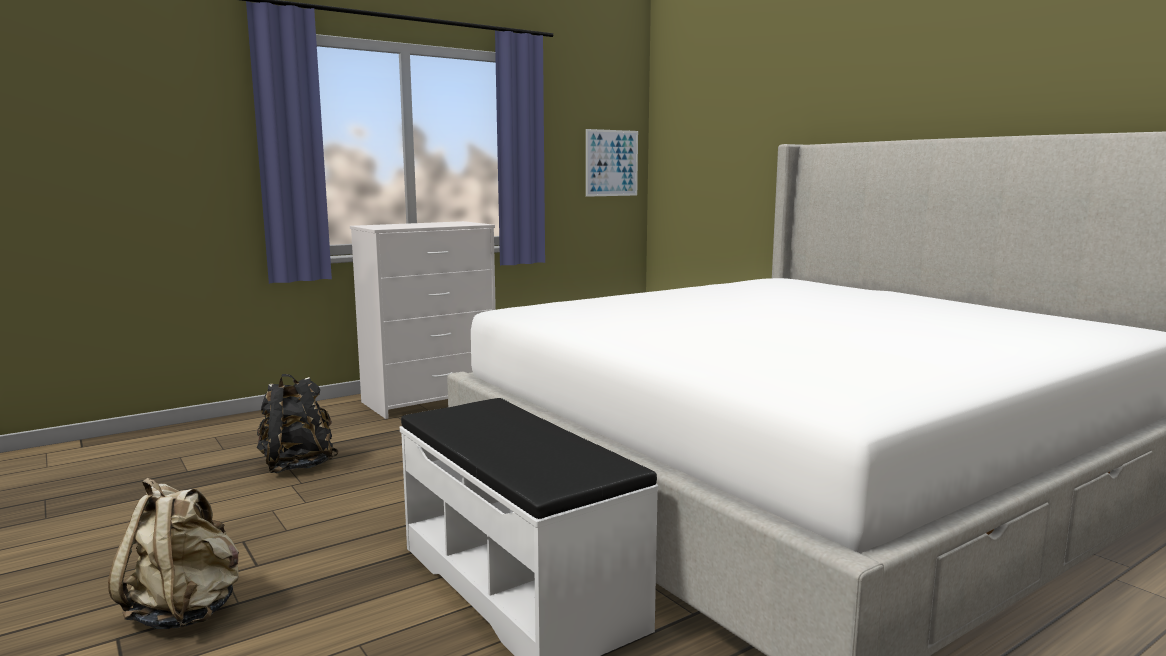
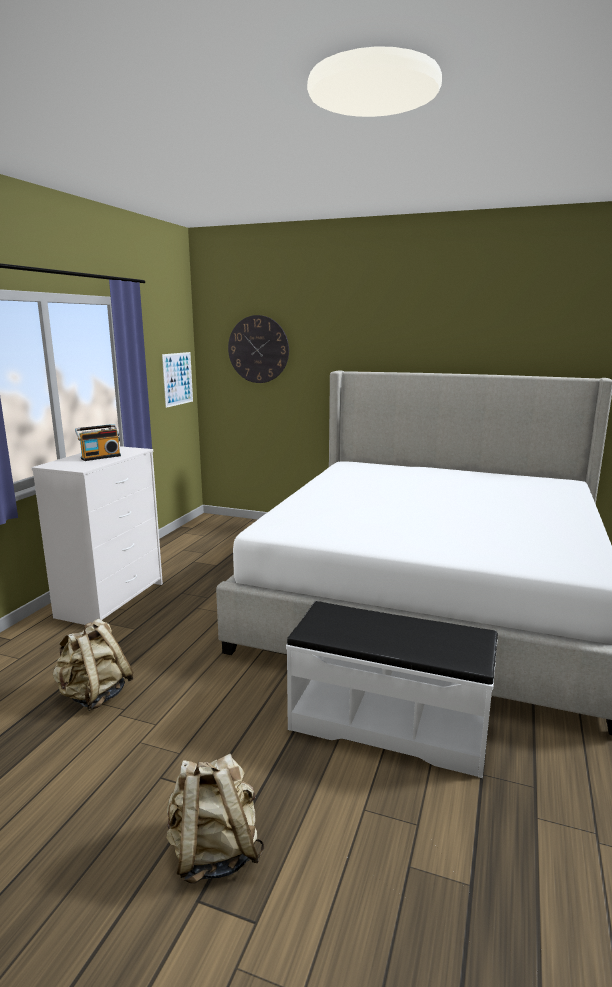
camera: 35 degrees left, 5 degrees up
black backpack [257,374,339,473] -> beige backpack [53,618,133,711]
none -> radio [75,424,121,461]
none -> wall clock [228,315,289,383]

